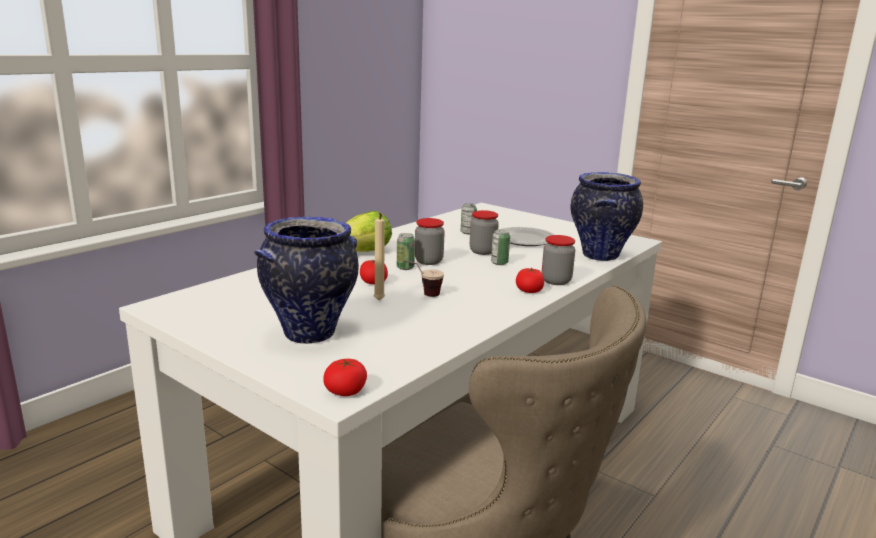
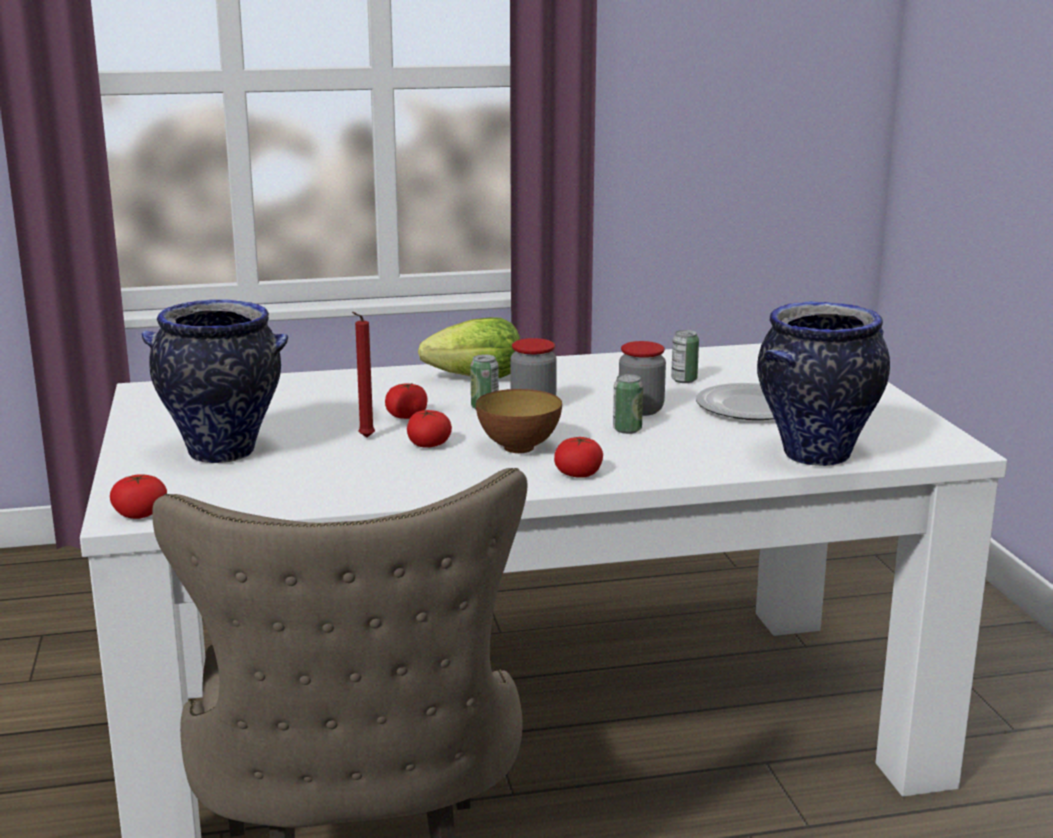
camera: 40 degrees right, 0 degrees up
beige candle [374,213,385,300] -> red candle [352,312,375,438]
cup [403,260,444,297] -> tomato [407,410,452,448]
jar [542,235,575,285] -> none
none -> bowl [476,389,562,453]

